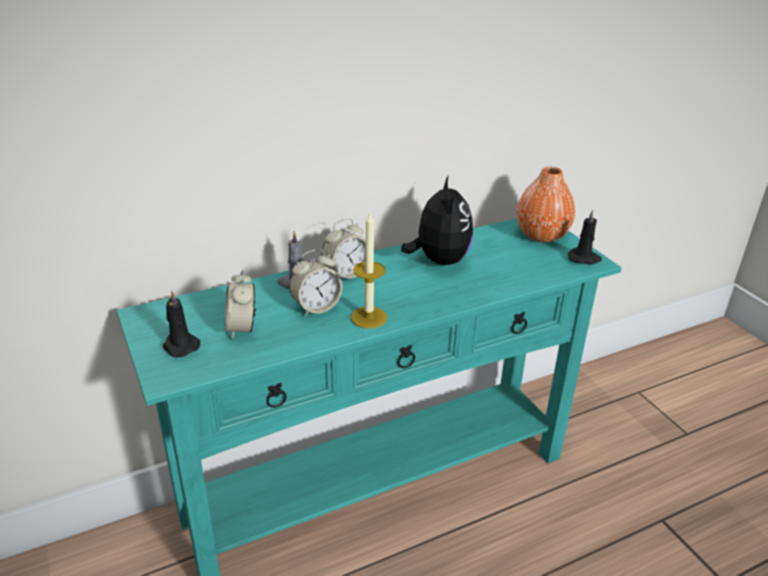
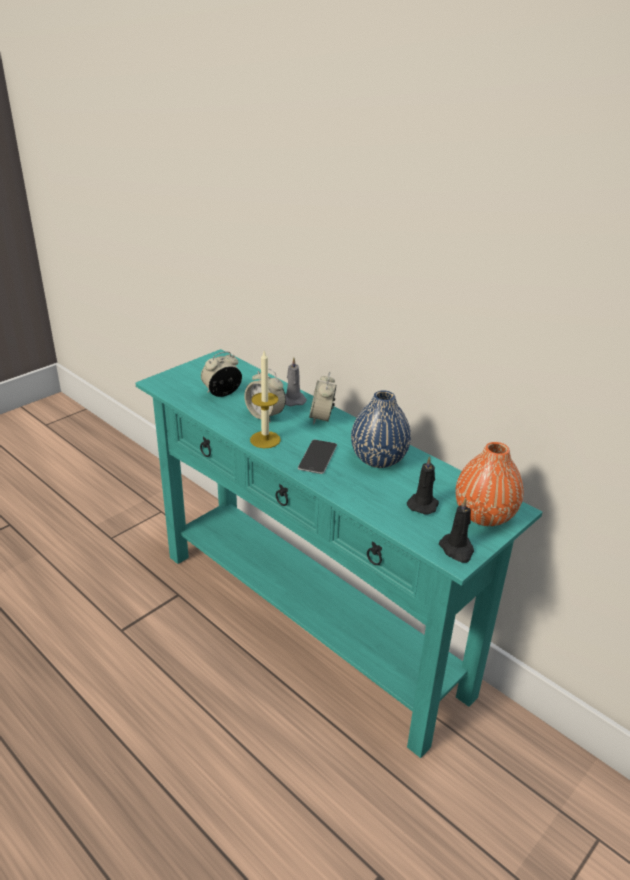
camera: 70 degrees right, 0 degrees up
black candle [162,291,200,357] -> black candle moved to [407,456,439,515]
alarm clock [322,219,366,279] -> alarm clock turned 60 degrees clockwise [309,372,336,425]
plush toy [401,175,473,265] -> blue vase [351,390,411,468]
none -> phone [298,440,337,474]

